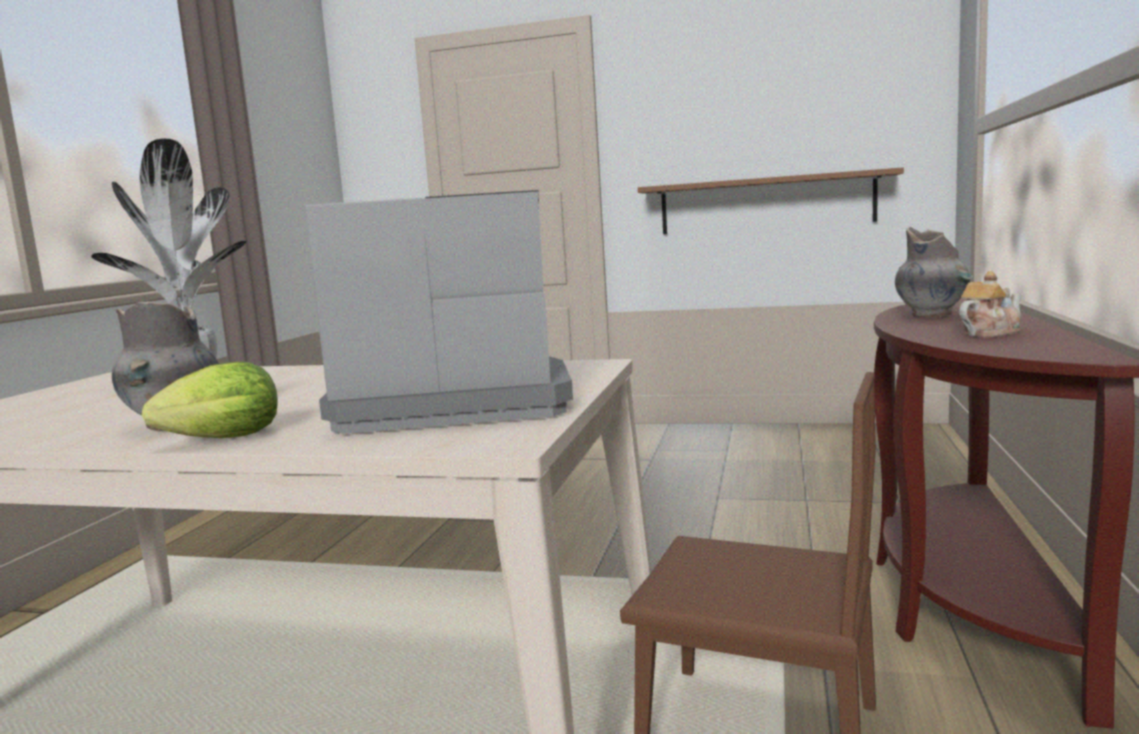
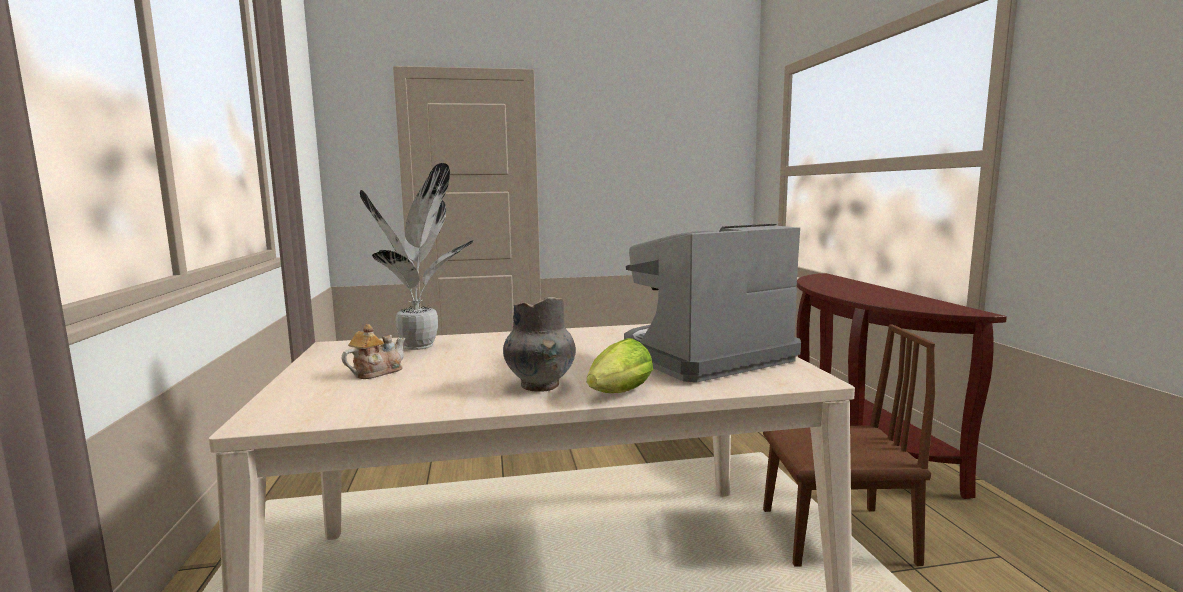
camera: 25 degrees left, 0 degrees up
brown shelf [638,167,904,234] -> none
grey vase [895,227,973,317] -> none
teapot [959,271,1023,337] -> teapot moved to [342,324,405,379]

